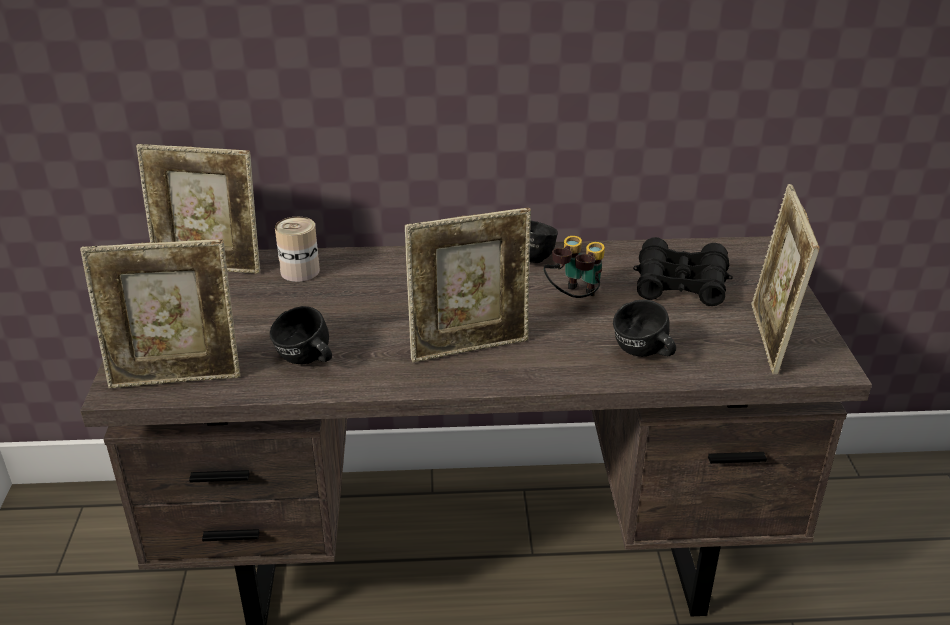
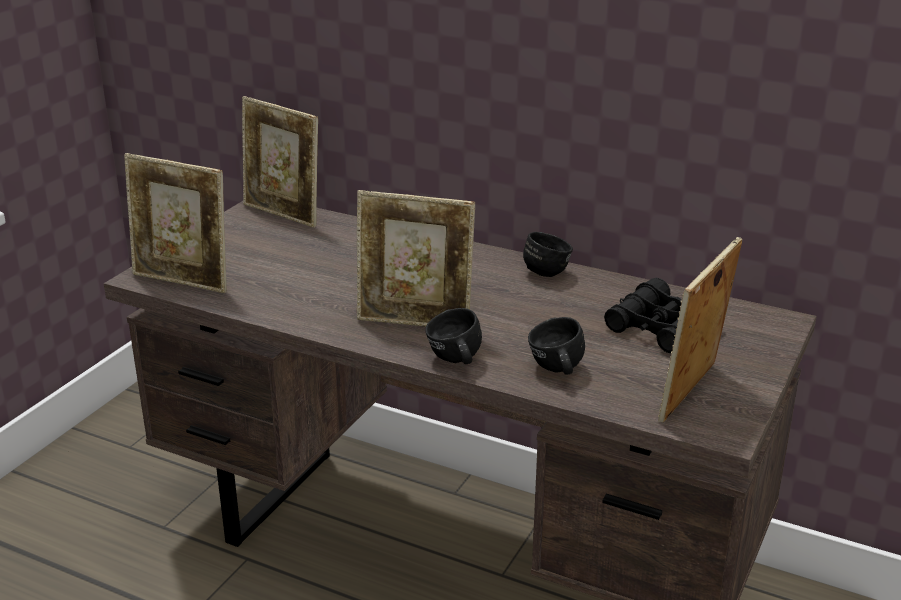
camera: 30 degrees right, 5 degrees down
black mug [270,306,332,364] -> black mug moved to [425,308,482,364]
can [275,217,320,282] -> none
binoculars [544,236,605,298] -> none

